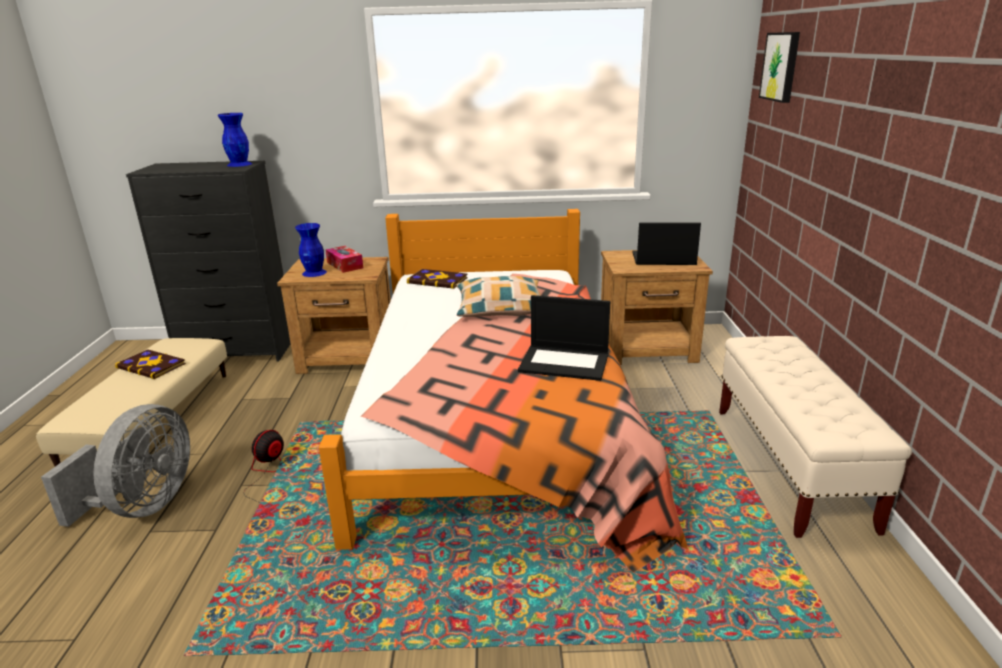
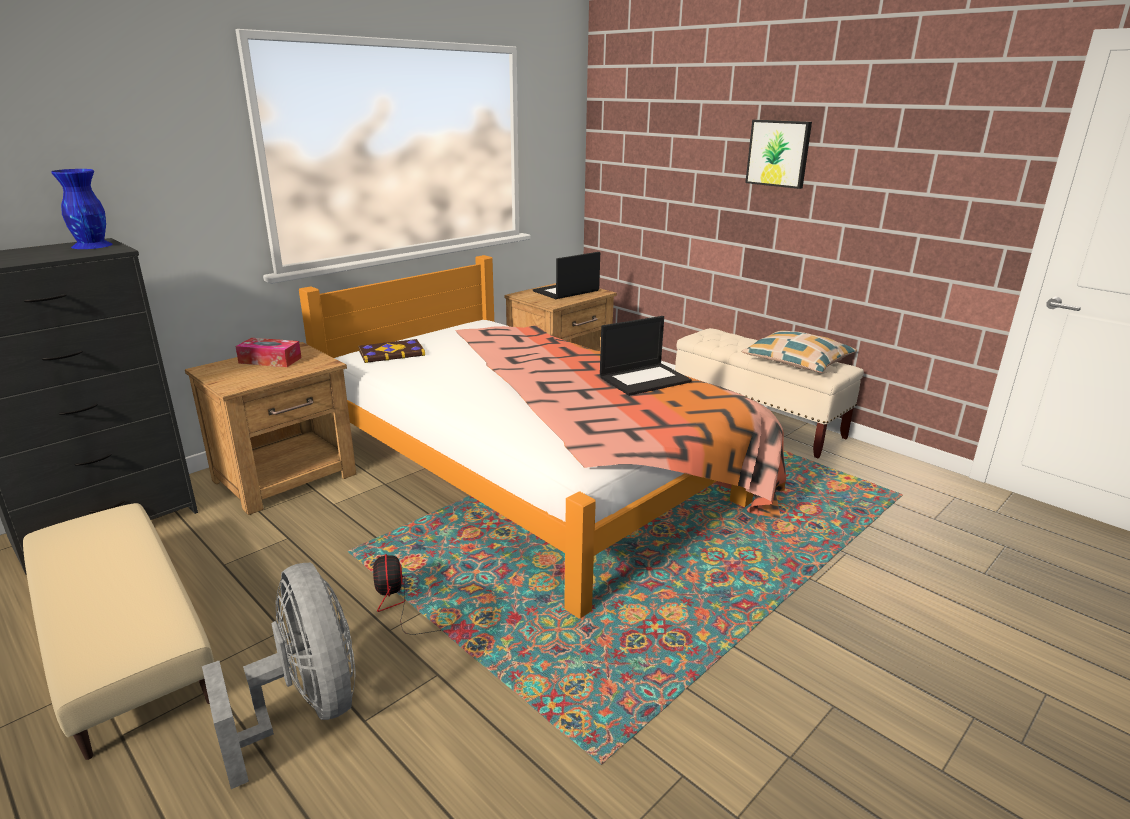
camera: 45 degrees left, 0 degrees up
book [115,349,186,379] -> none
blue vase [295,223,327,277] -> none
pillow [457,276,541,317] -> pillow moved to [742,330,857,373]
picture [759,32,800,103] -> picture moved to [745,120,812,189]

